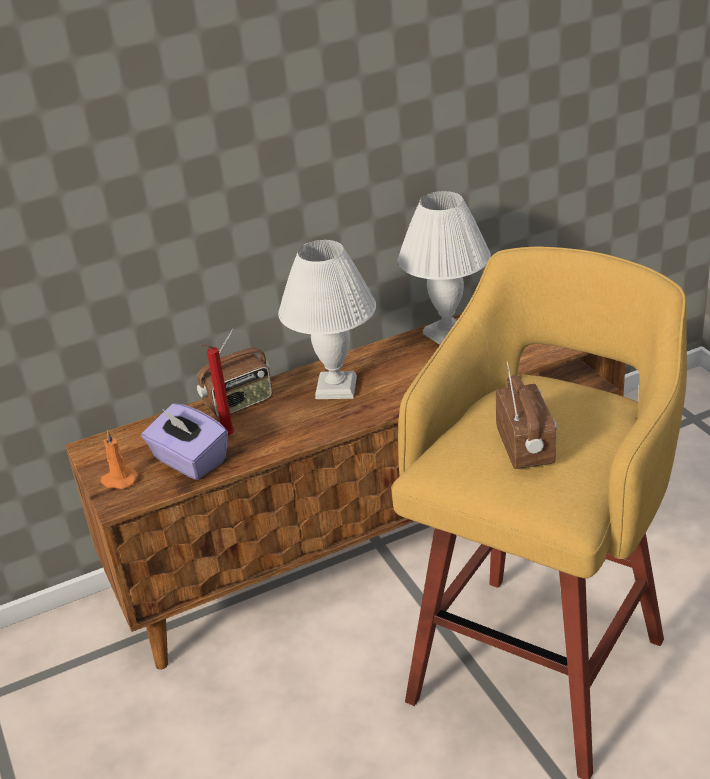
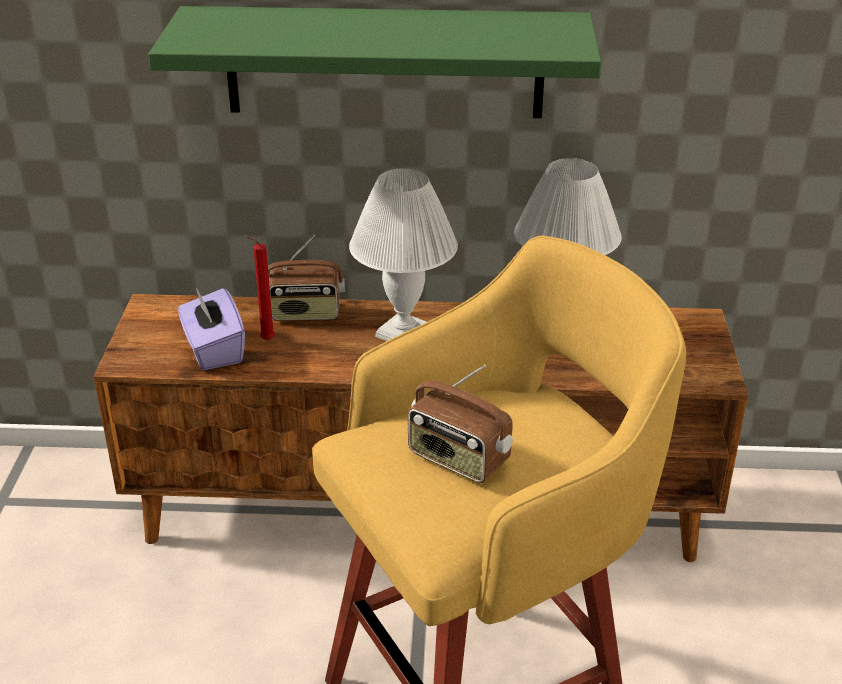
camera: 25 degrees right, 0 degrees up
orange candle [101,430,138,489] -> none
radio [495,362,557,469] -> radio turned 105 degrees clockwise [408,364,513,483]
none -> green shelf [148,6,601,118]

